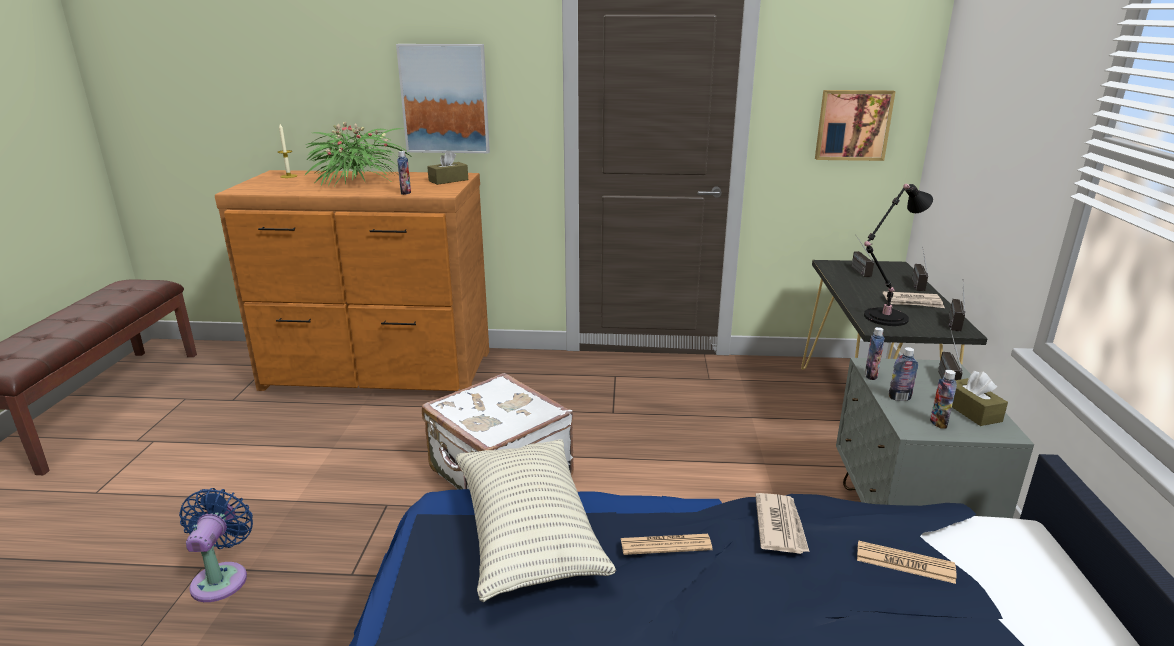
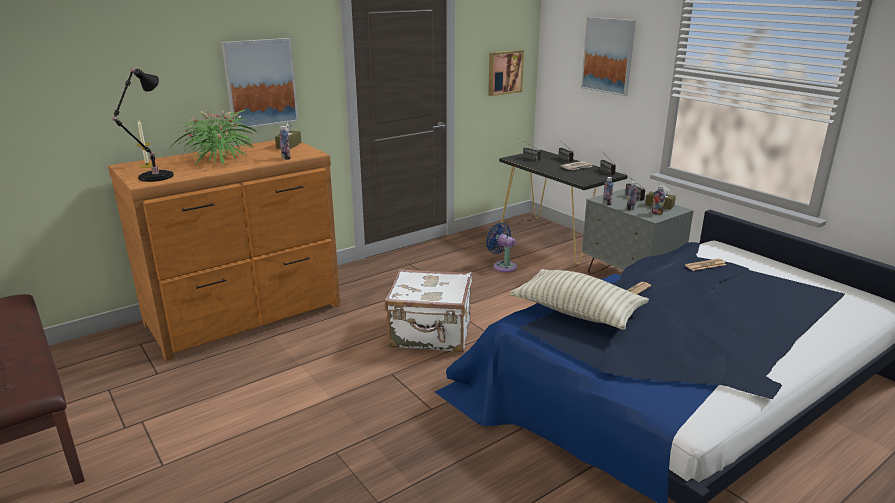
camera: 40 degrees left, 0 degrees up
blue fan [179,488,253,602] -> blue fan moved to [486,223,517,272]
newspaper [755,493,809,554] -> none
black table lamp [864,184,933,326] -> black table lamp moved to [112,69,174,182]
none -> picture [581,17,636,96]

